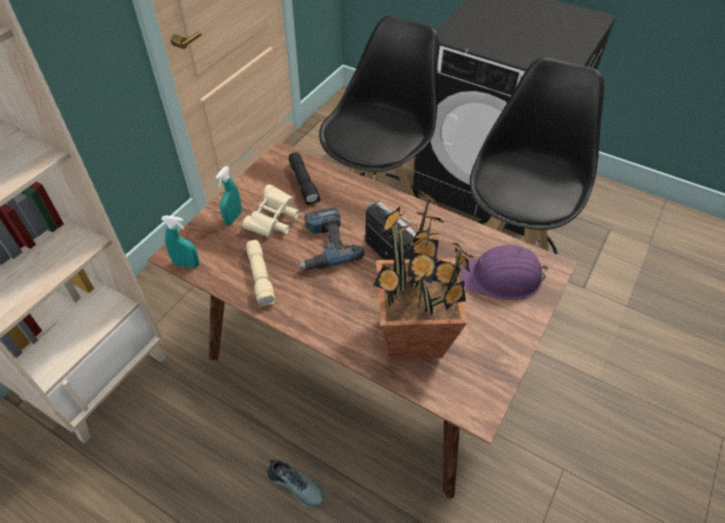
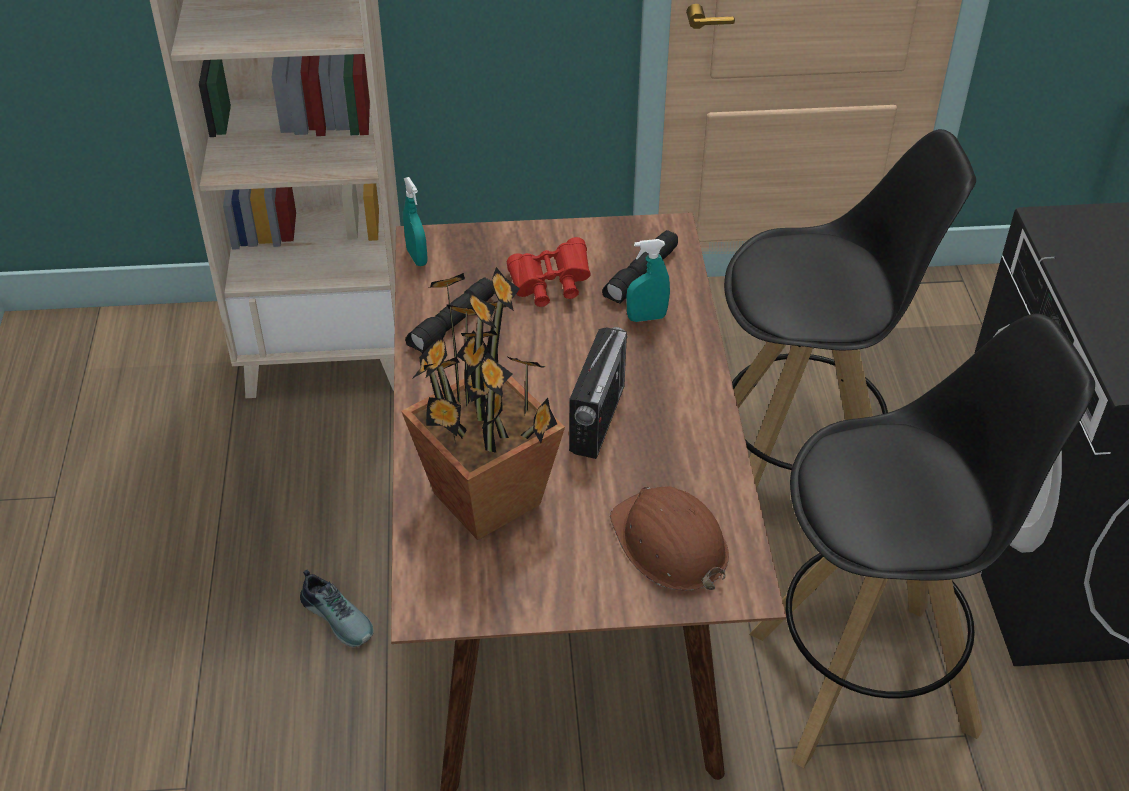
camera: 55 degrees right, 5 degrees down
turquoise spray bottle [215,166,242,225] -> turquoise spray bottle moved to [626,239,670,322]
beige binoculars [242,184,300,238] -> red binoculars [507,237,591,307]
beige flashlight [246,240,276,308] -> black flashlight [405,277,495,354]
shoe [268,459,324,508] -> shoe turned 45 degrees counterclockwise [300,569,374,647]
power drill [298,207,365,270] -> none
purple hard hat [461,245,548,300] -> brown hard hat [610,487,729,591]

